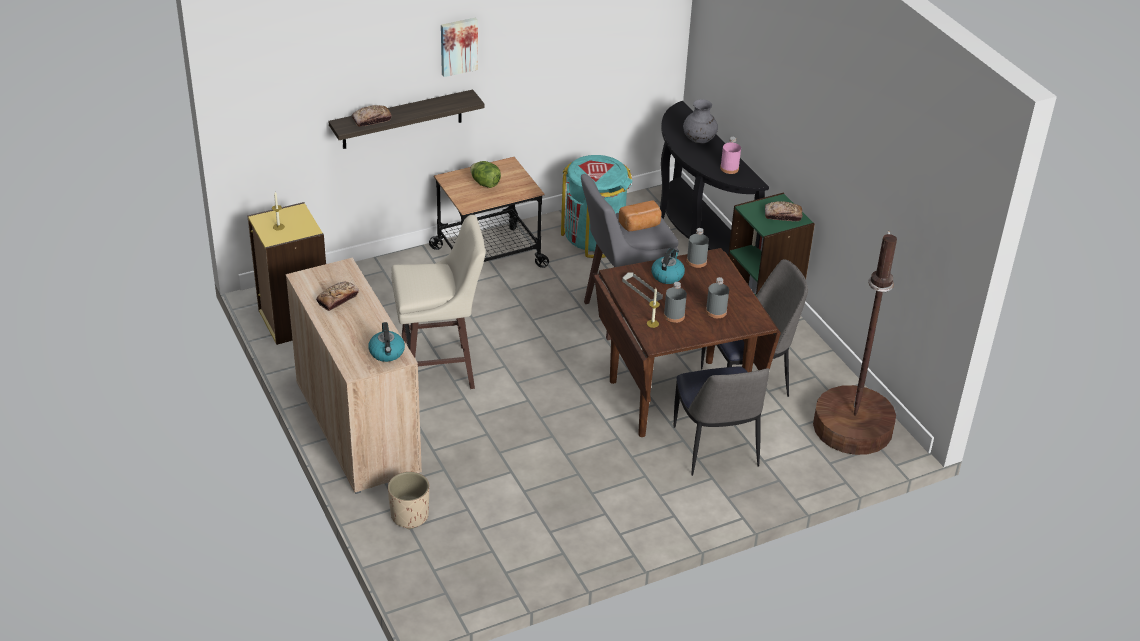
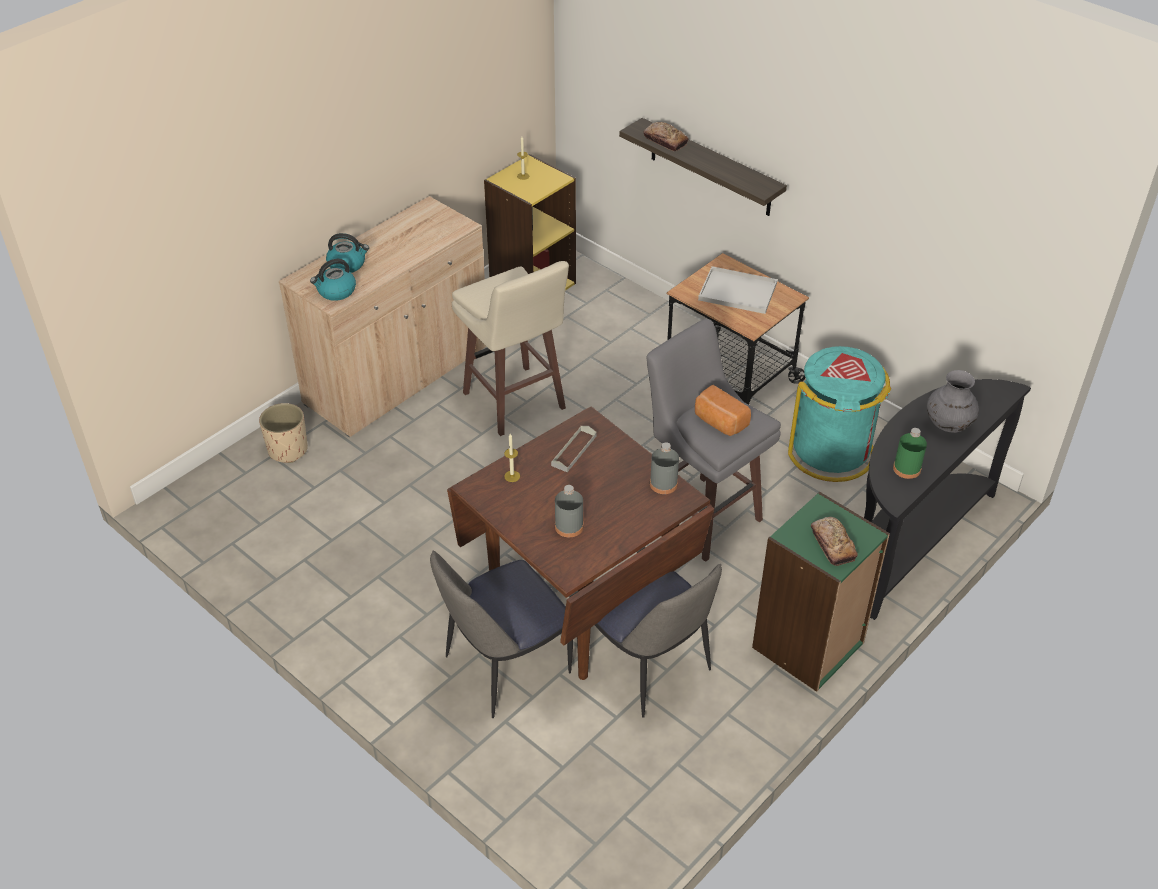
camera: 70 degrees right, 5 degrees up
bread [316,282,359,311] -> none
picture [441,18,478,77] -> none
lettuce [470,161,501,188] -> white tray [698,266,777,314]
kettle [651,248,685,284] -> kettle moved to [326,233,369,273]
grey bottle [664,282,687,323] -> none
pink bottle [720,137,741,174] -> green bottle [893,428,927,479]
brown floor lamp [813,231,897,455] -> none

